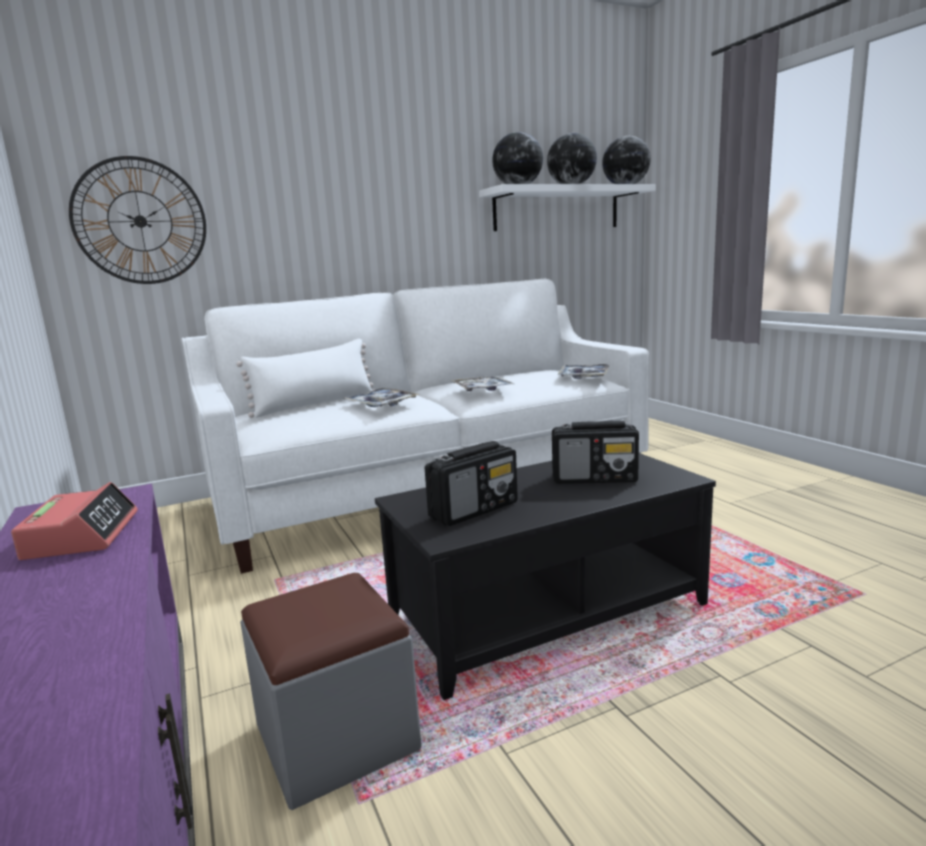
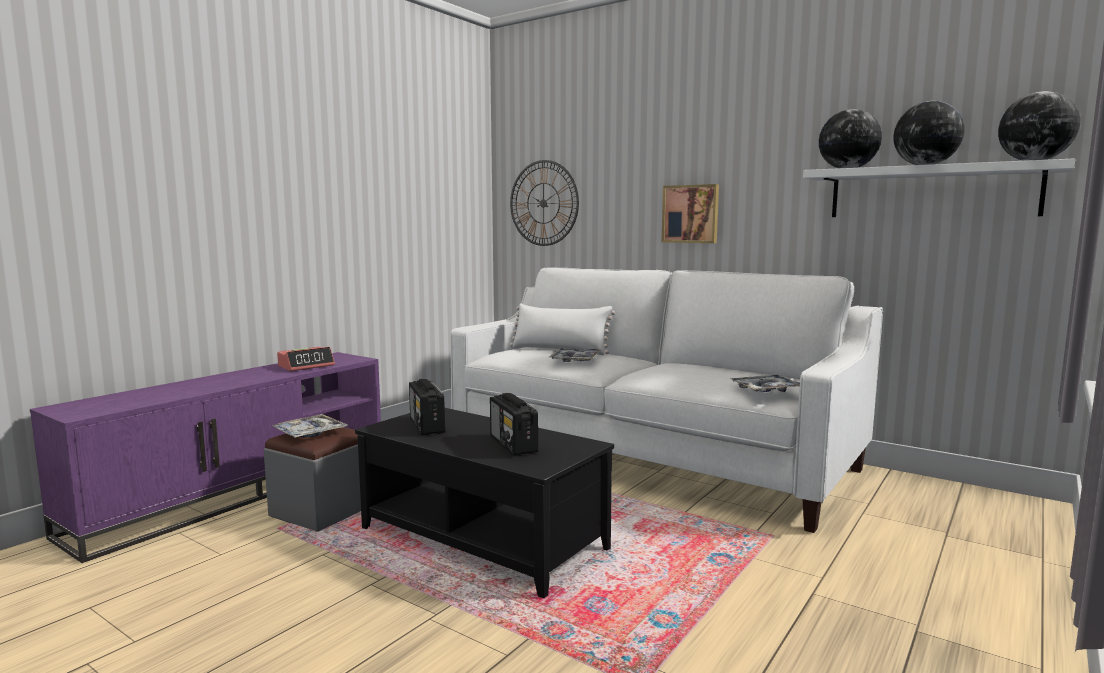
camera: 60 degrees right, 5 degrees down
radio [425,441,518,526] -> radio turned 45 degrees clockwise [409,379,445,435]
tray [451,376,515,391] -> tray moved to [272,414,348,438]
none -> picture [662,184,719,243]

